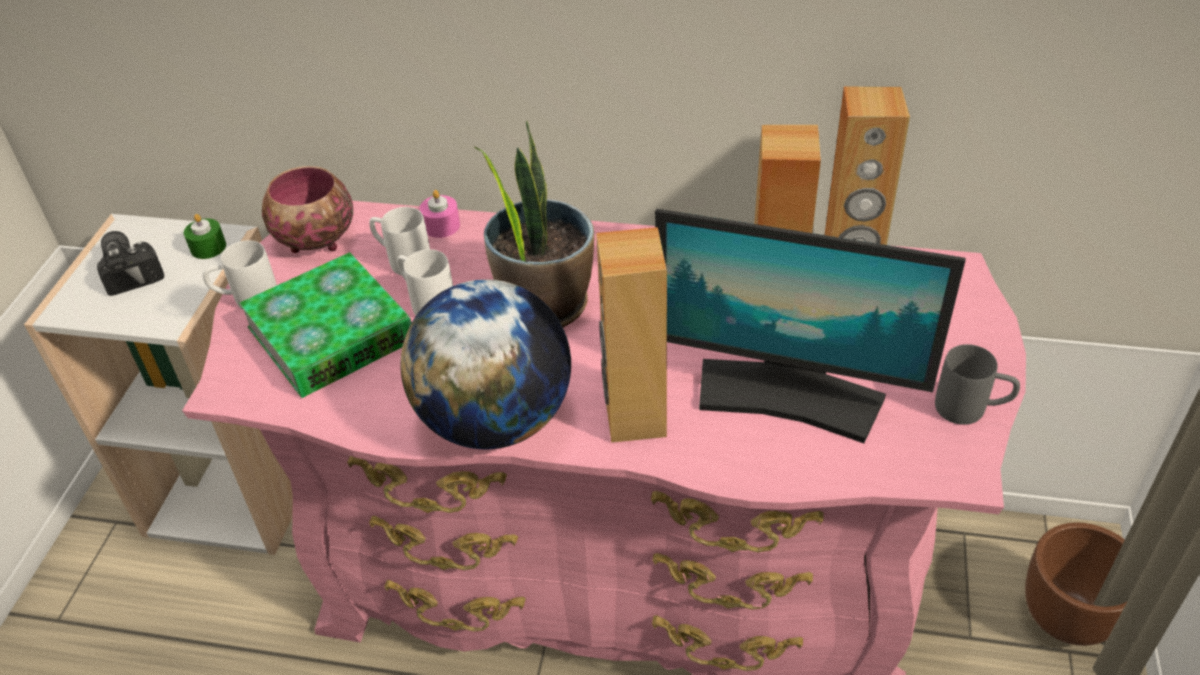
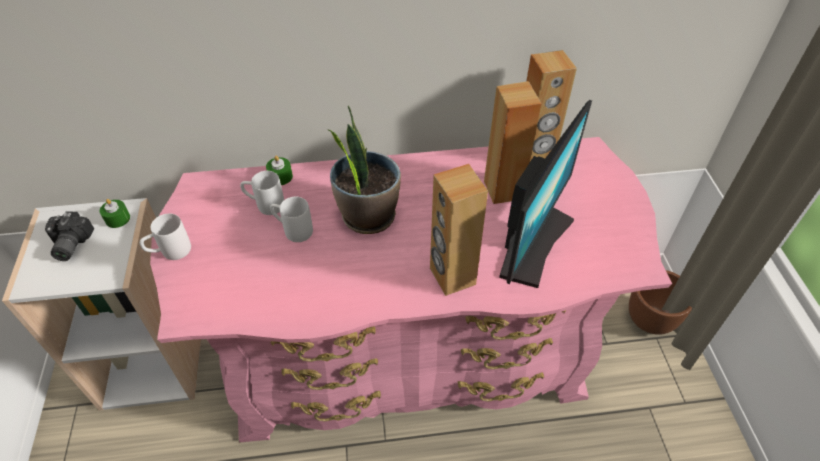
camera: 20 degrees left, 5 degrees up
camera [97,231,164,296] -> camera turned 135 degrees counterclockwise [45,212,94,261]
book [239,252,412,398] -> none
bowl [262,166,353,253] -> none
globe [400,279,571,450] -> none
pink candle [419,190,460,238] -> green candle [266,156,293,185]
monitor [655,209,966,443] -> monitor turned 60 degrees counterclockwise [499,100,592,288]
grey mug [935,344,1020,425] -> none

